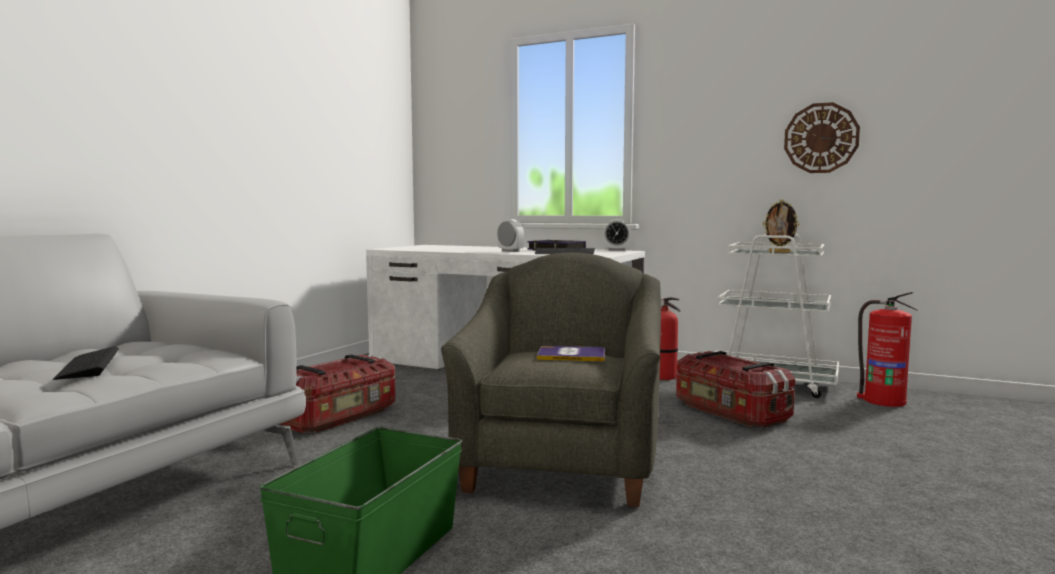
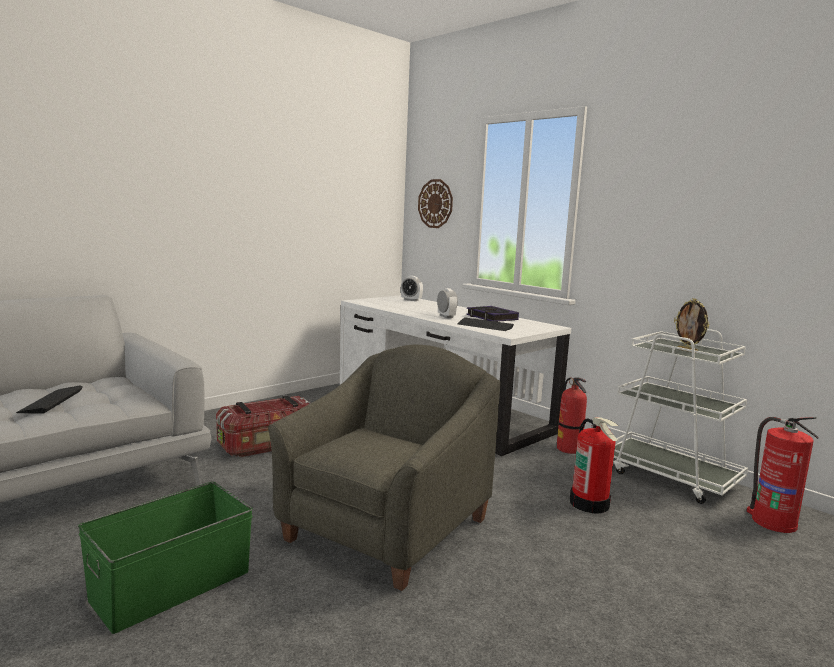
camera: 20 degrees right, 5 degrees up
book [537,346,605,362] -> none
alarm clock [603,219,631,251] -> alarm clock moved to [401,276,423,301]
storage box [676,351,795,428] -> fire extinguisher [570,417,619,513]
wall clock [784,102,860,173] -> wall clock moved to [418,179,453,228]

